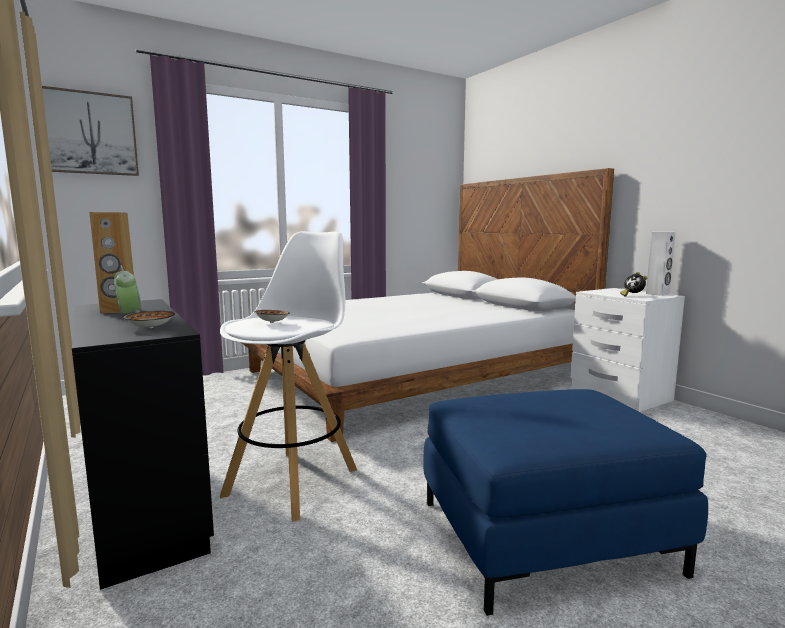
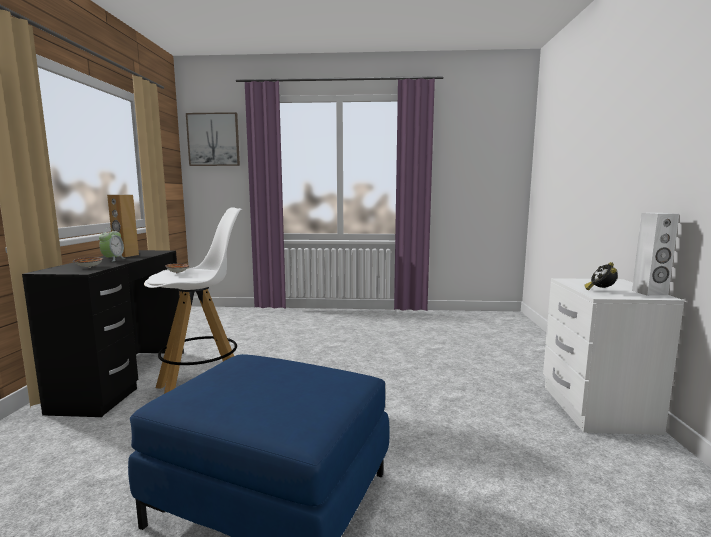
camera: 35 degrees right, 0 degrees up
white bed [242,168,614,442] -> none

